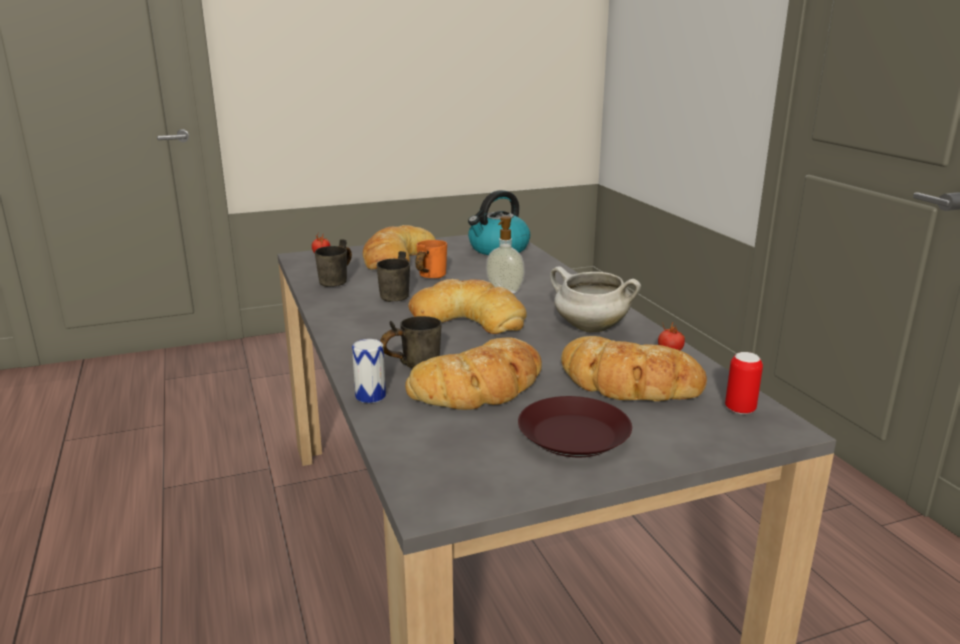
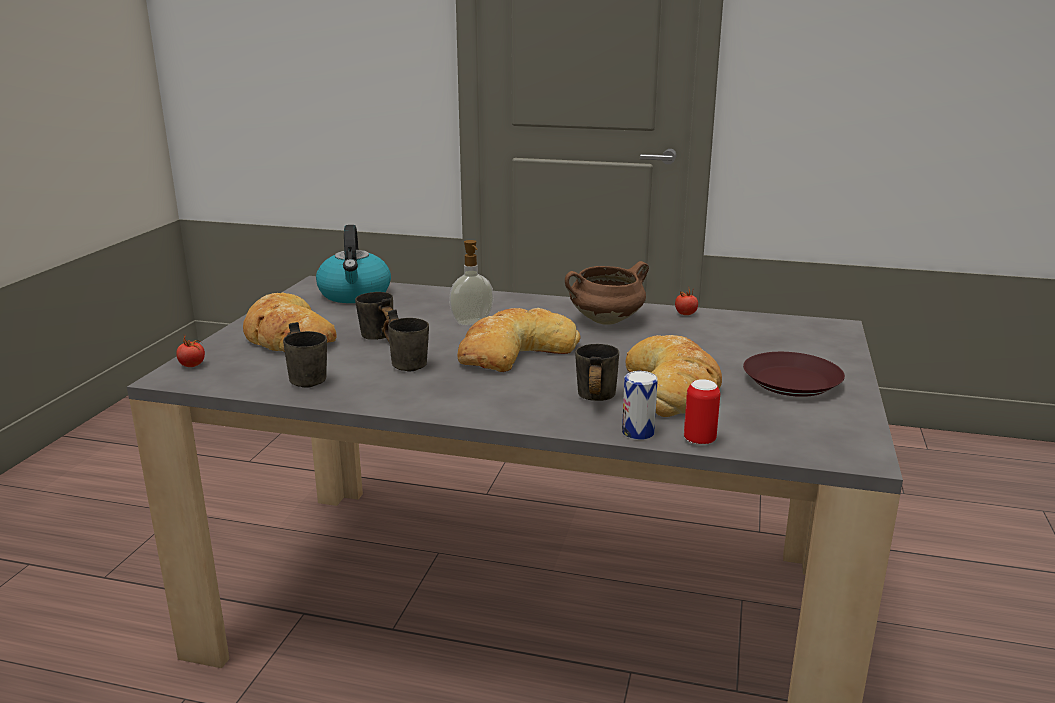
camera: 55 degrees left, 0 degrees up
orange mug [415,240,447,278] -> grey mug [355,292,393,340]
white cooking pot [550,266,641,332] -> brown cooking pot [565,261,649,325]
bread [561,336,707,401] -> none
can [725,352,763,414] -> can moved to [684,379,720,446]

